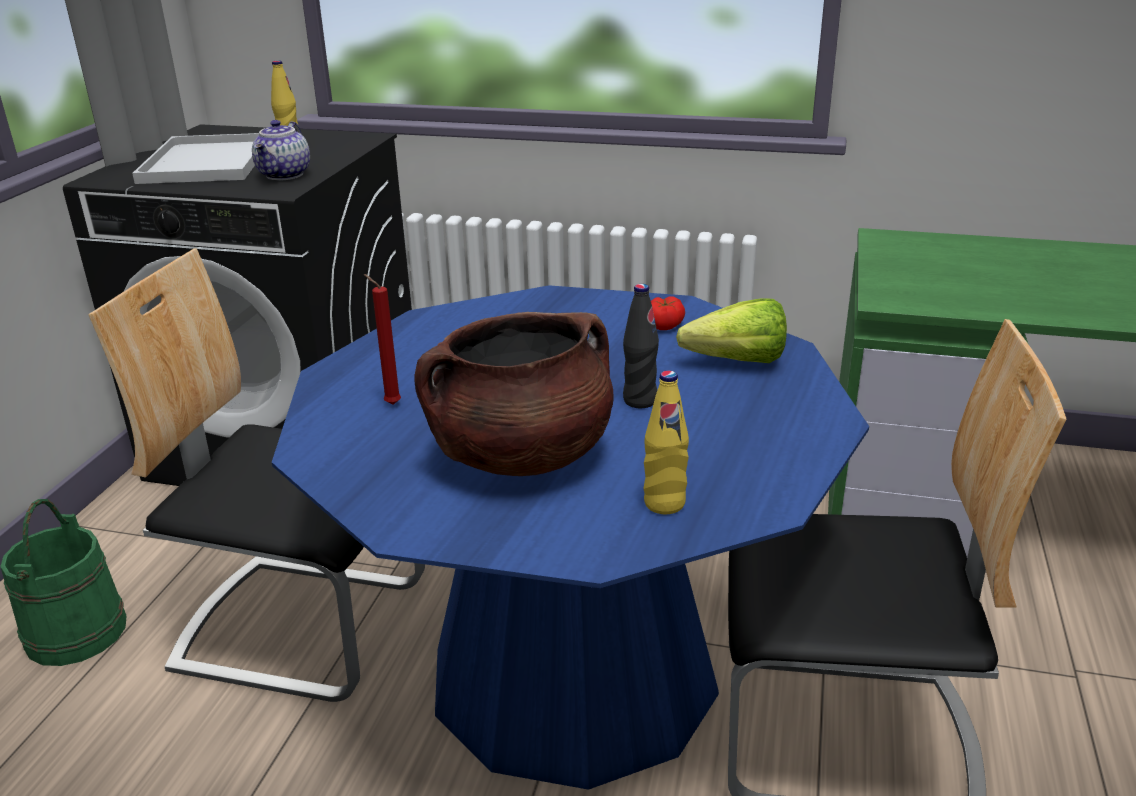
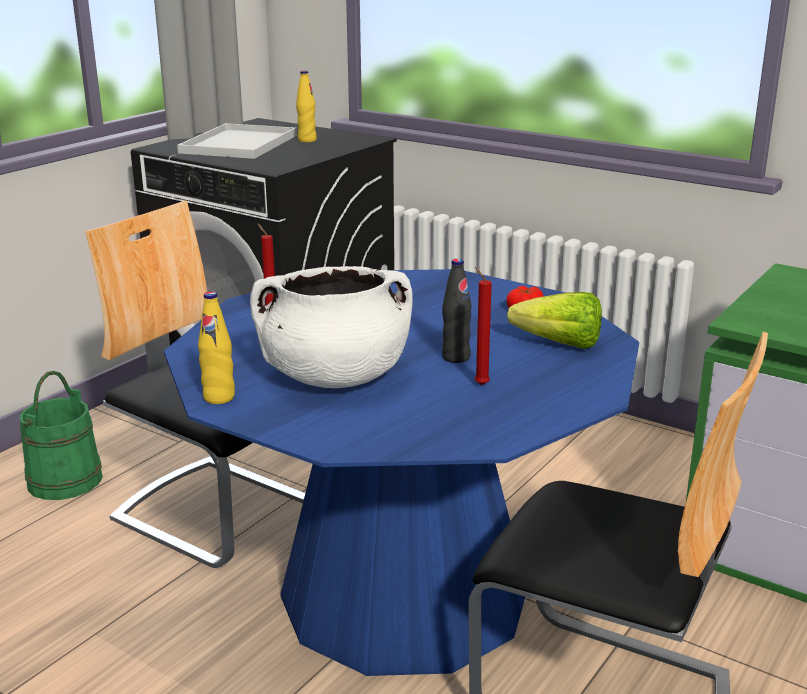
camera: 20 degrees right, 5 degrees down
teapot [252,120,310,180] -> none
brown cooking pot [415,312,614,476] -> white cooking pot [250,266,413,388]
yellow bottle [643,370,689,514] -> yellow bottle moved to [198,292,235,404]
none -> red candle [475,267,492,385]

